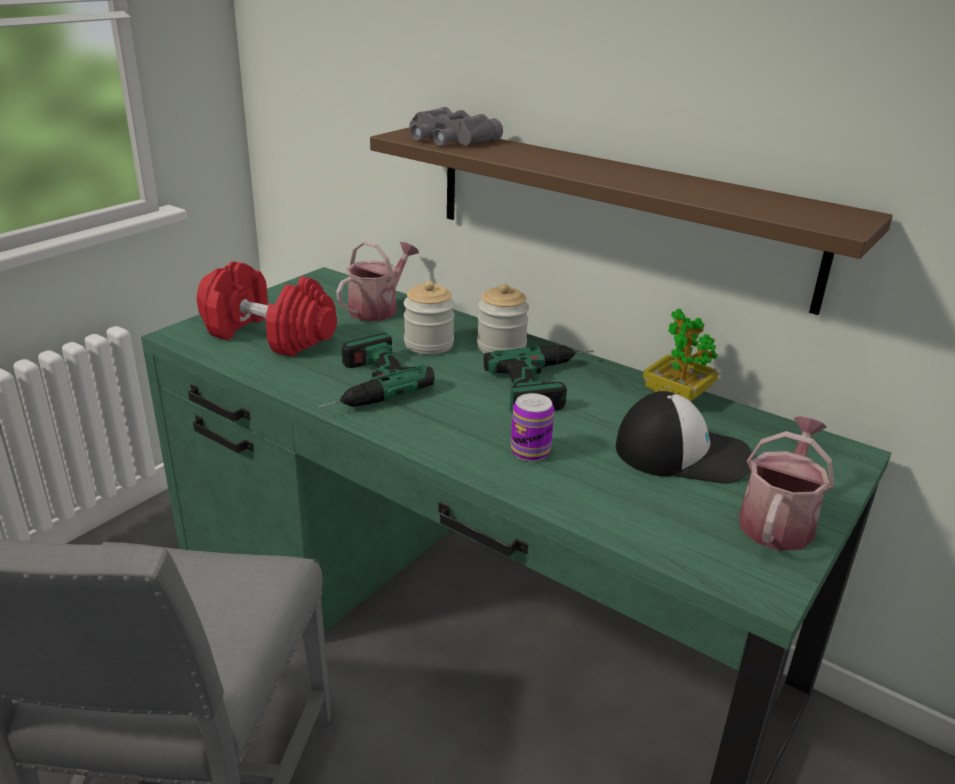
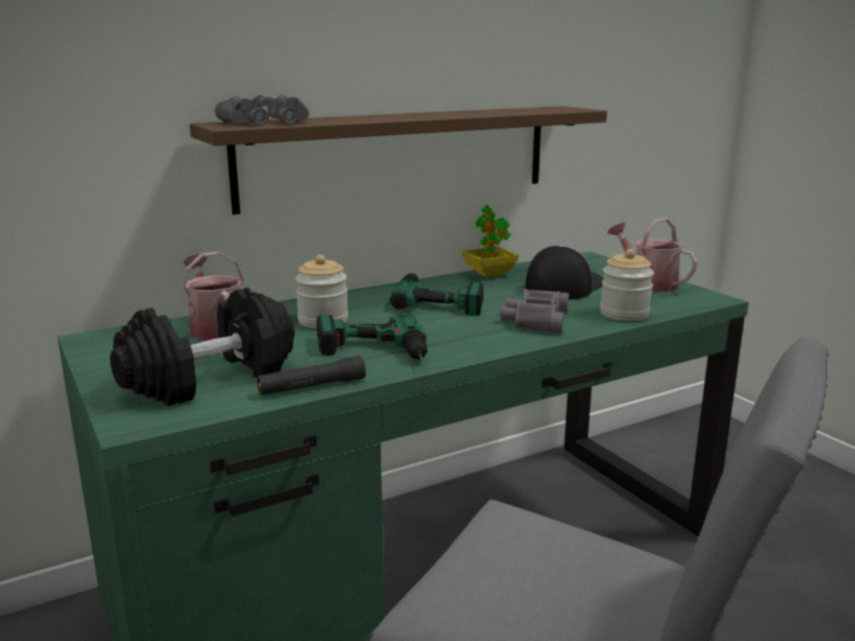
camera: 65 degrees left, 10 degrees down
red dumbbell [197,261,337,357] -> black dumbbell [110,288,295,406]
jar [477,284,529,354] -> jar moved to [600,249,654,321]
can [511,393,554,461] -> grey binoculars [501,289,569,333]
none -> black flashlight [257,356,366,395]

